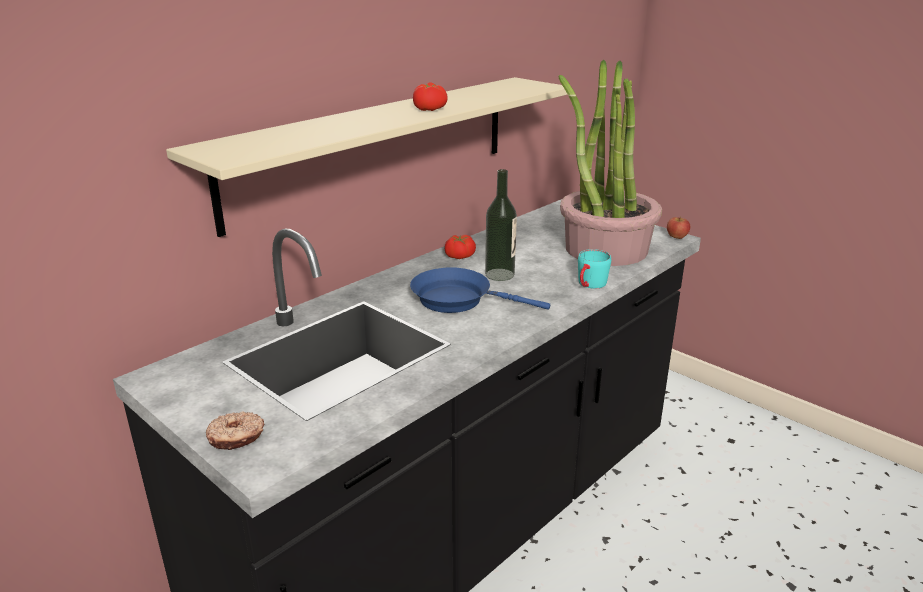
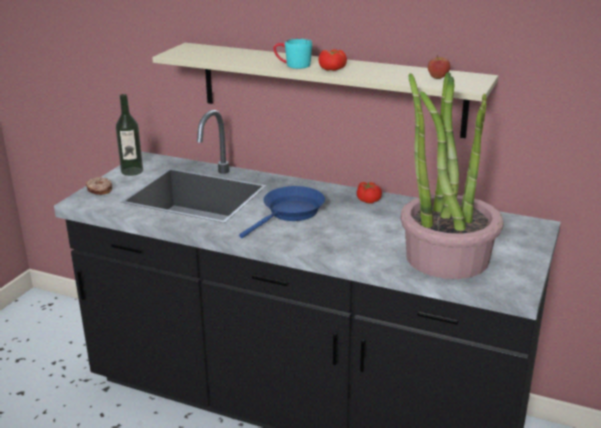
camera: 70 degrees right, 0 degrees up
blue frying pan [410,267,550,313] -> blue frying pan turned 45 degrees clockwise [239,186,325,238]
bottle [485,169,517,281] -> bottle moved to [116,94,143,176]
turquoise mug [578,249,611,289] -> turquoise mug moved to [273,38,312,69]
apple [667,217,690,239] -> apple moved to [428,55,450,79]

